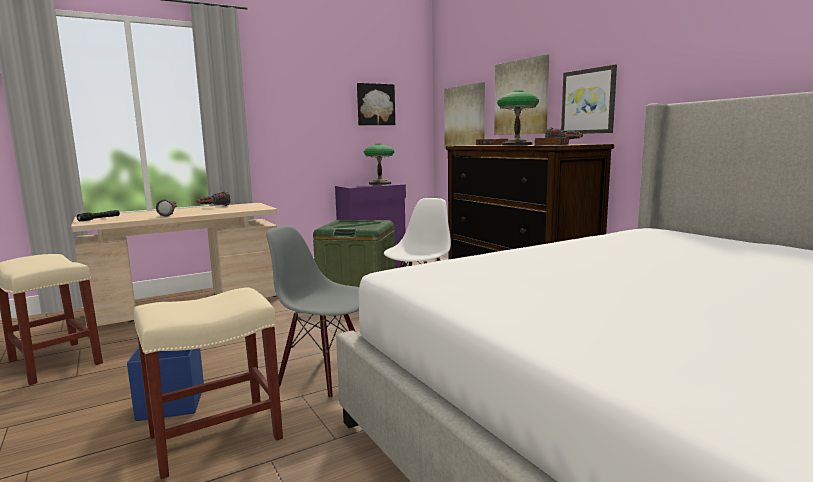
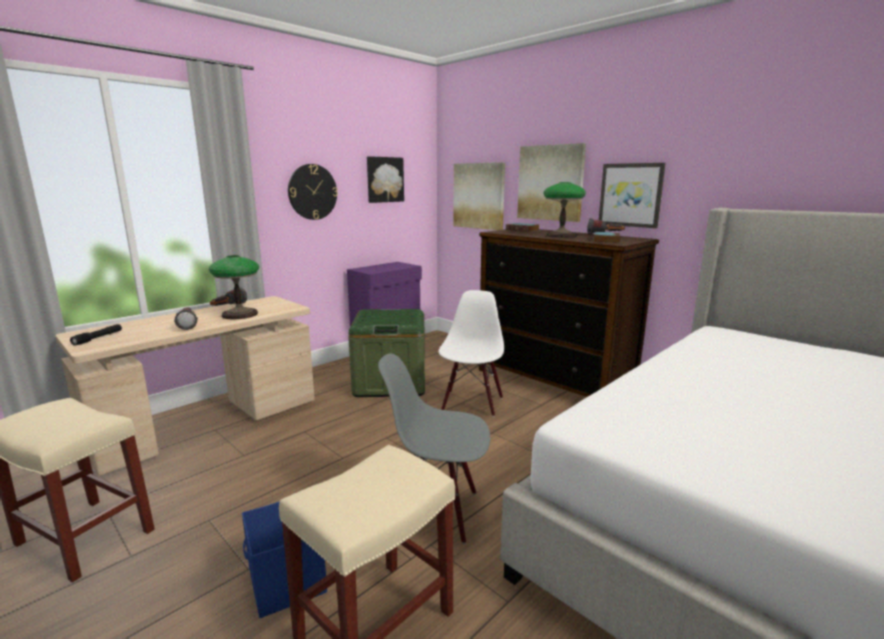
camera: 15 degrees left, 5 degrees up
table lamp [364,144,394,185] -> table lamp moved to [209,255,259,320]
none -> wall clock [288,164,338,220]

